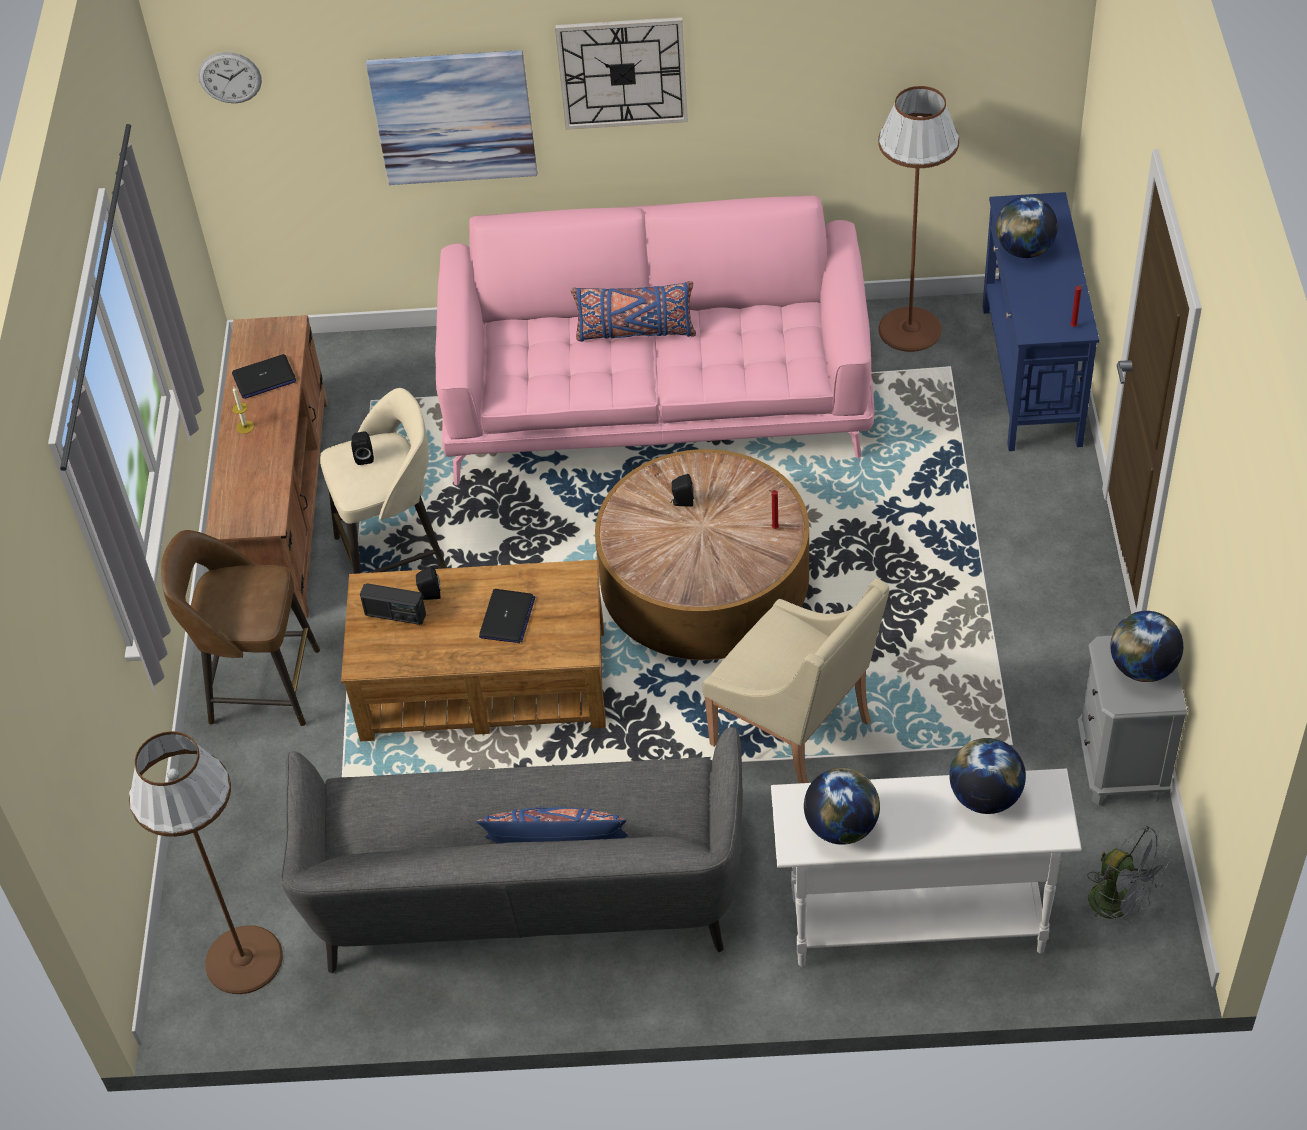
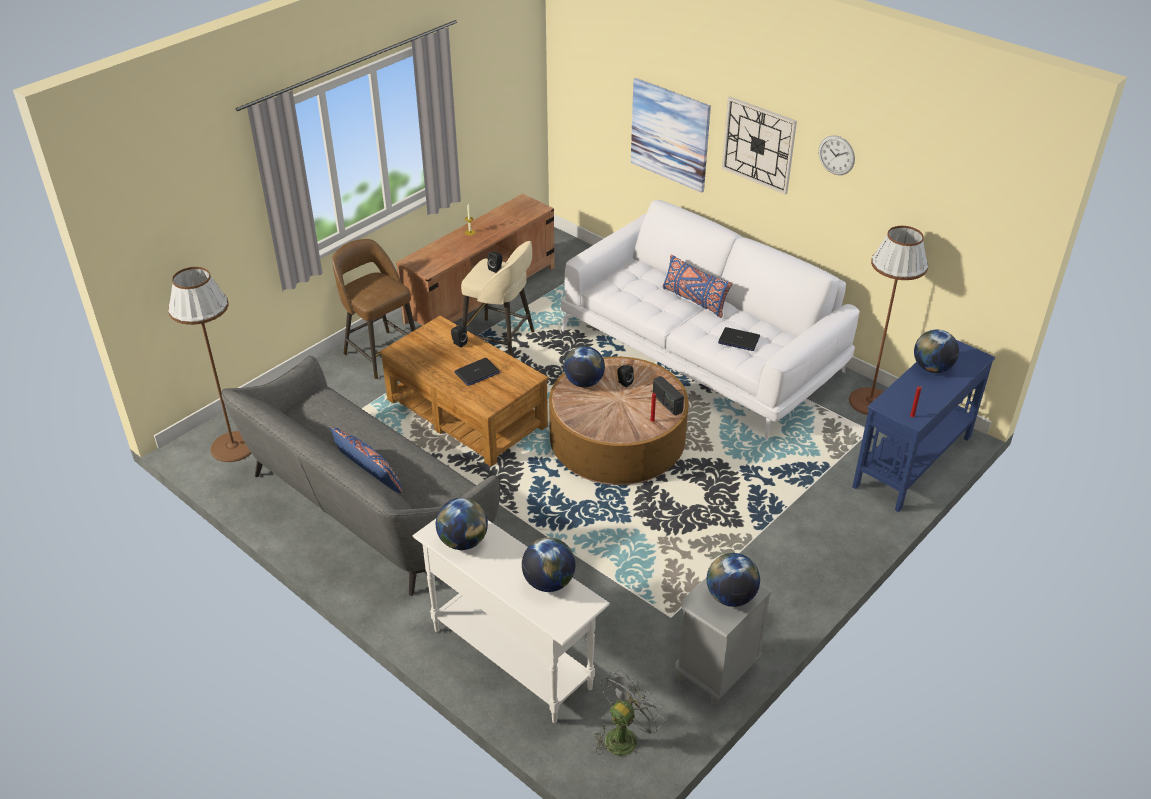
camera: 40 degrees right, 10 degrees down
wall clock [198,52,262,103] -> wall clock moved to [819,135,855,175]
laptop [232,354,296,399] -> laptop moved to [718,327,760,351]
radio [360,583,426,625] -> radio moved to [653,376,684,416]
pink sofa [435,195,875,485] -> white sofa [561,200,860,439]
beige armchair [702,578,889,783] -> none
grey fan [1087,826,1171,935] -> grey fan turned 135 degrees counterclockwise [595,670,665,756]
none -> globe [564,346,605,387]

